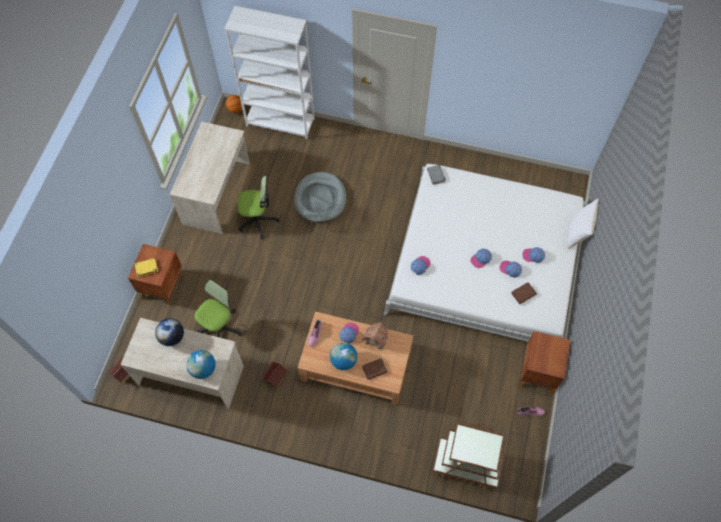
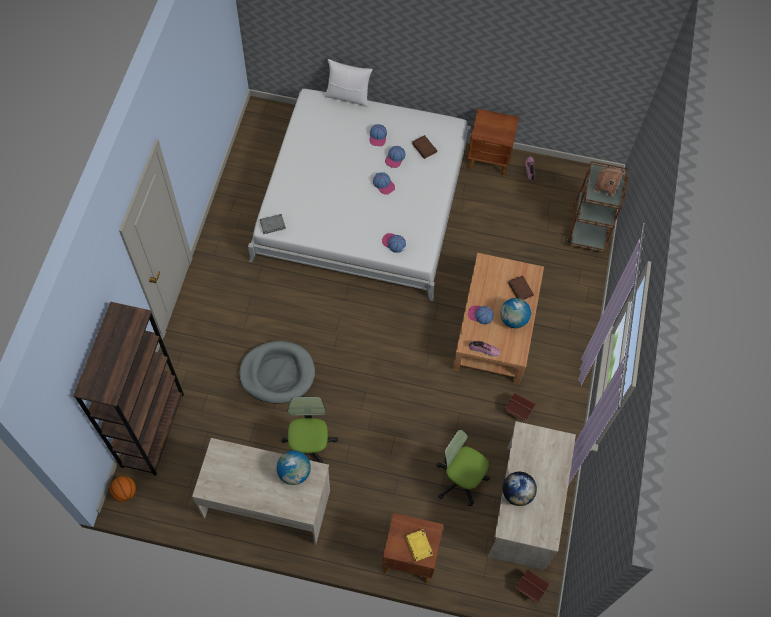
camera: 95 degrees left, 0 degrees up
globe [186,350,216,379] -> globe moved to [277,451,311,485]
white bookcase [225,6,315,139] -> brown bookcase [73,302,184,476]
toy house [362,322,388,350] -> toy house moved to [594,167,625,197]

